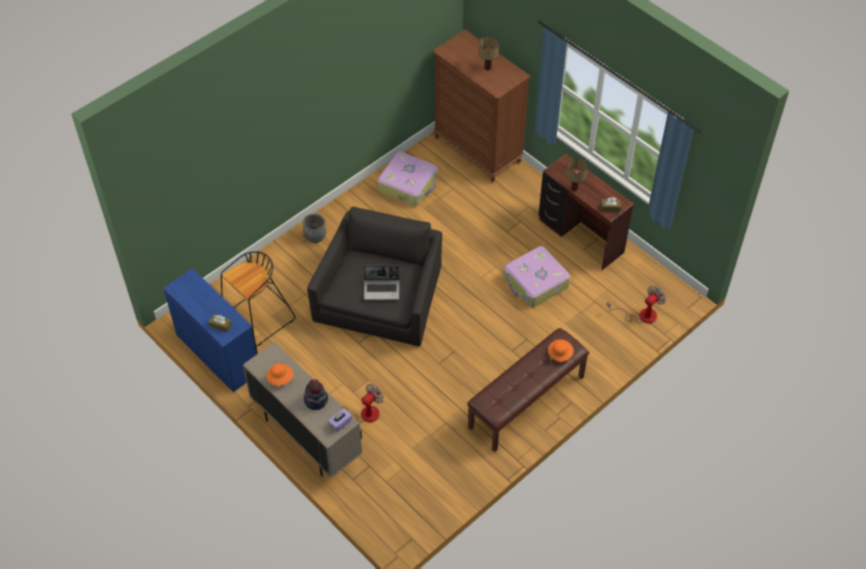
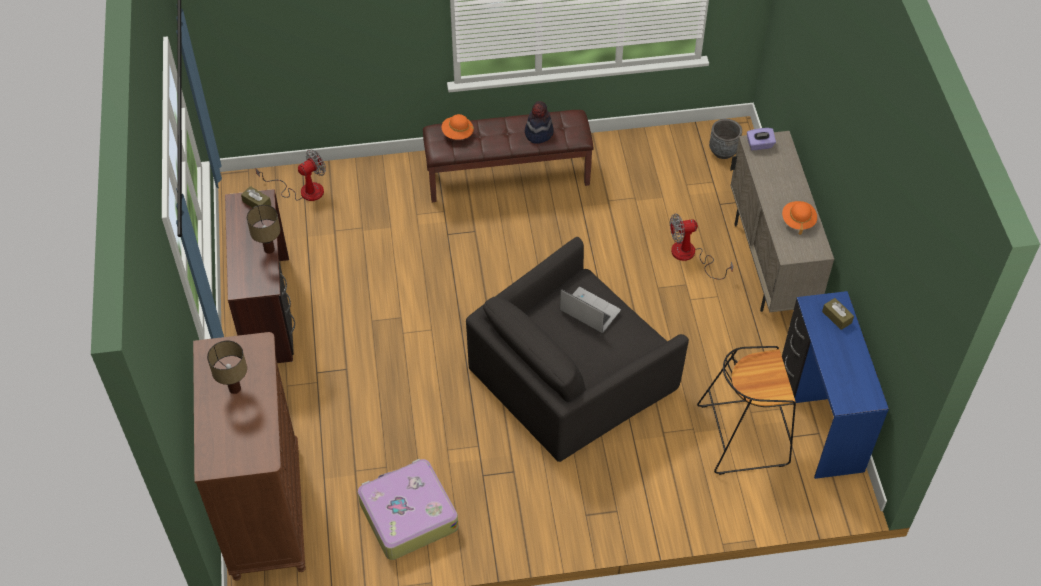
camera: 145 degrees left, 0 degrees up
grey planter [303,214,326,243] -> grey planter moved to [709,119,742,159]
hat [304,379,328,410] -> hat moved to [525,101,554,144]
suitcase [504,246,570,307] -> none
fan [606,286,666,324] -> fan turned 150 degrees clockwise [255,149,326,201]

